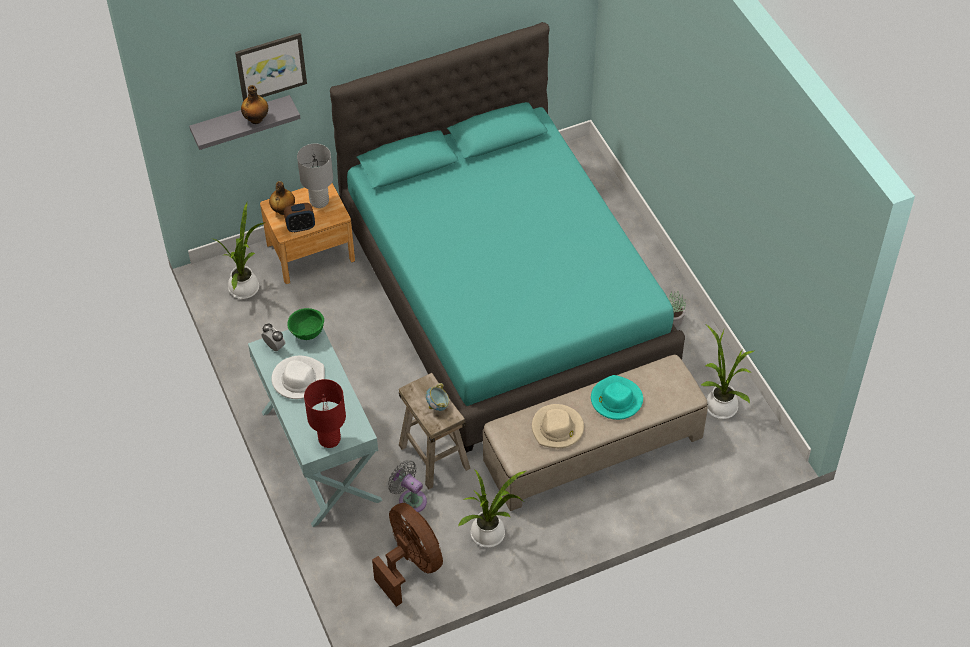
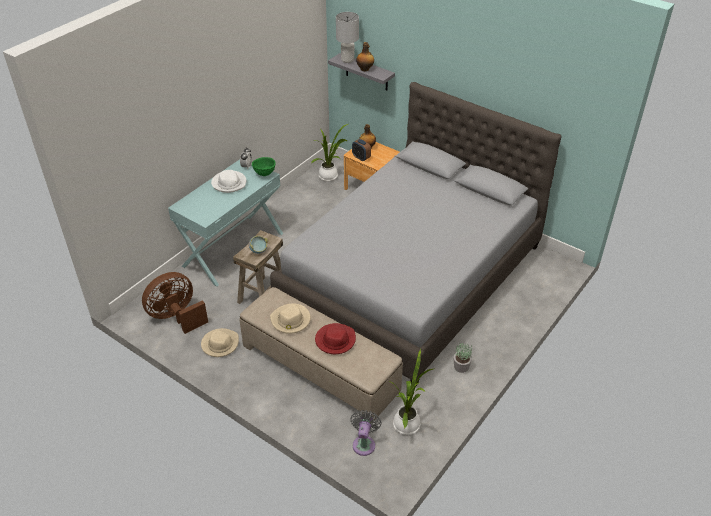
camera: 60 degrees right, 10 degrees down
picture [235,33,307,101] -> none
grey table lamp [297,143,333,208] -> grey table lamp moved to [336,12,359,63]
red table lamp [304,379,346,448] -> none
turquoise bed [330,22,685,452] -> grey bed [270,82,561,386]
brown fan [372,503,443,607] -> brown fan turned 150 degrees counterclockwise [142,272,208,334]
grey fan [388,460,427,512] -> grey fan moved to [350,410,382,456]
potted plant [458,469,526,548] -> beige hat [201,328,239,357]
turquoise hat [591,375,643,420] -> red hat [315,323,356,354]

